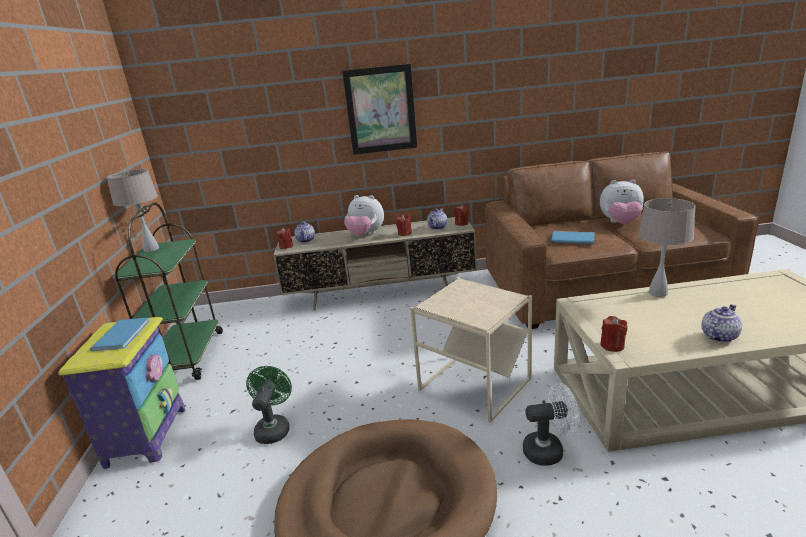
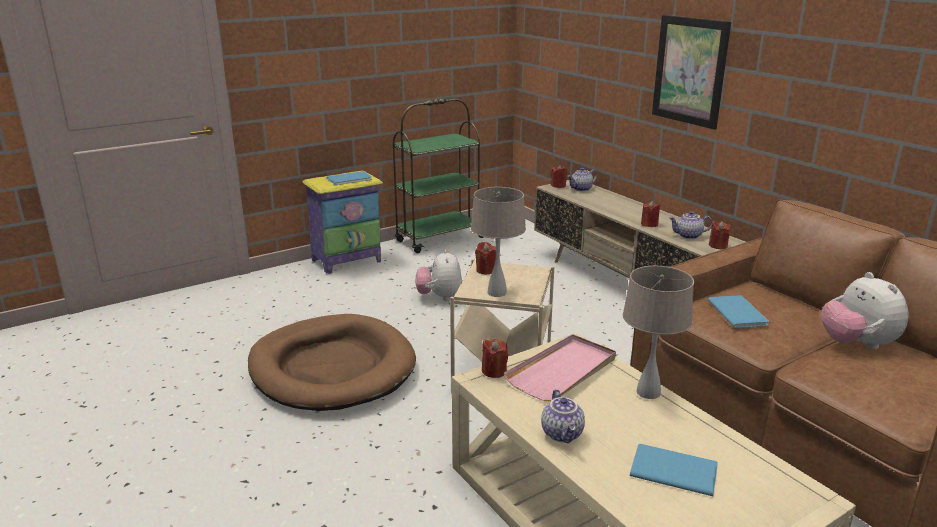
camera: 60 degrees right, 0 degrees up
beige table lamp [107,169,159,252] -> beige table lamp moved to [471,187,526,297]
green fan [246,366,292,444] -> none
plush toy [344,195,384,236] -> plush toy moved to [415,249,462,301]
white fan [523,383,580,466] -> none
teapot [701,304,742,342] -> teapot turned 60 degrees clockwise [541,389,585,443]
none -> red candle [475,242,496,275]
none -> pink tray [504,334,616,401]
none -> blue book [630,444,718,496]

